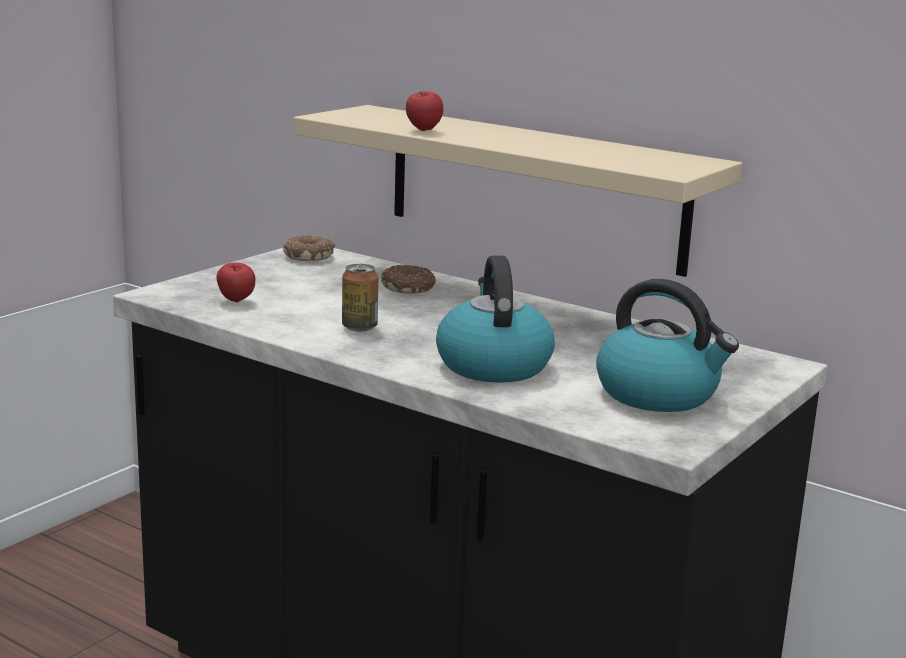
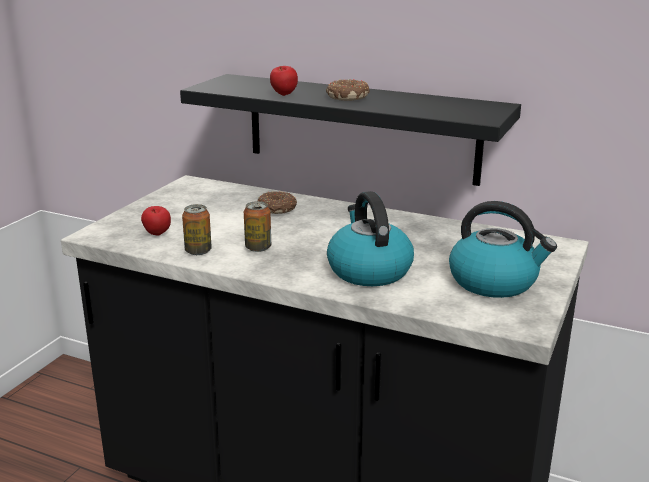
camera: 10 degrees left, 5 degrees up
donut [283,235,335,261] -> donut moved to [326,79,370,101]
beige shelf [293,105,743,277] -> black shelf [180,74,521,186]
none -> can [182,204,212,255]

